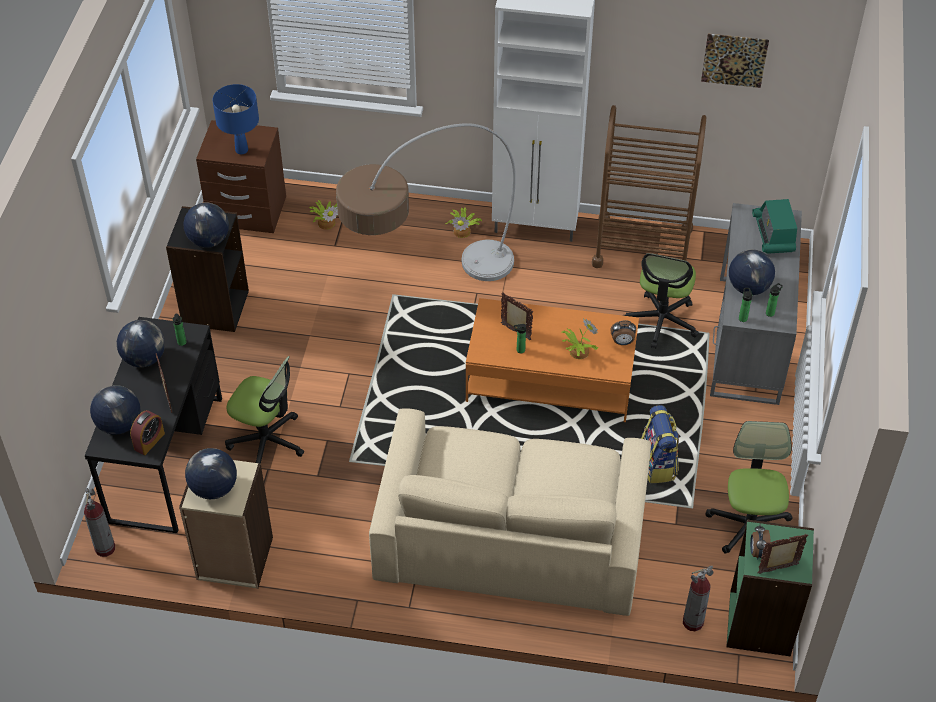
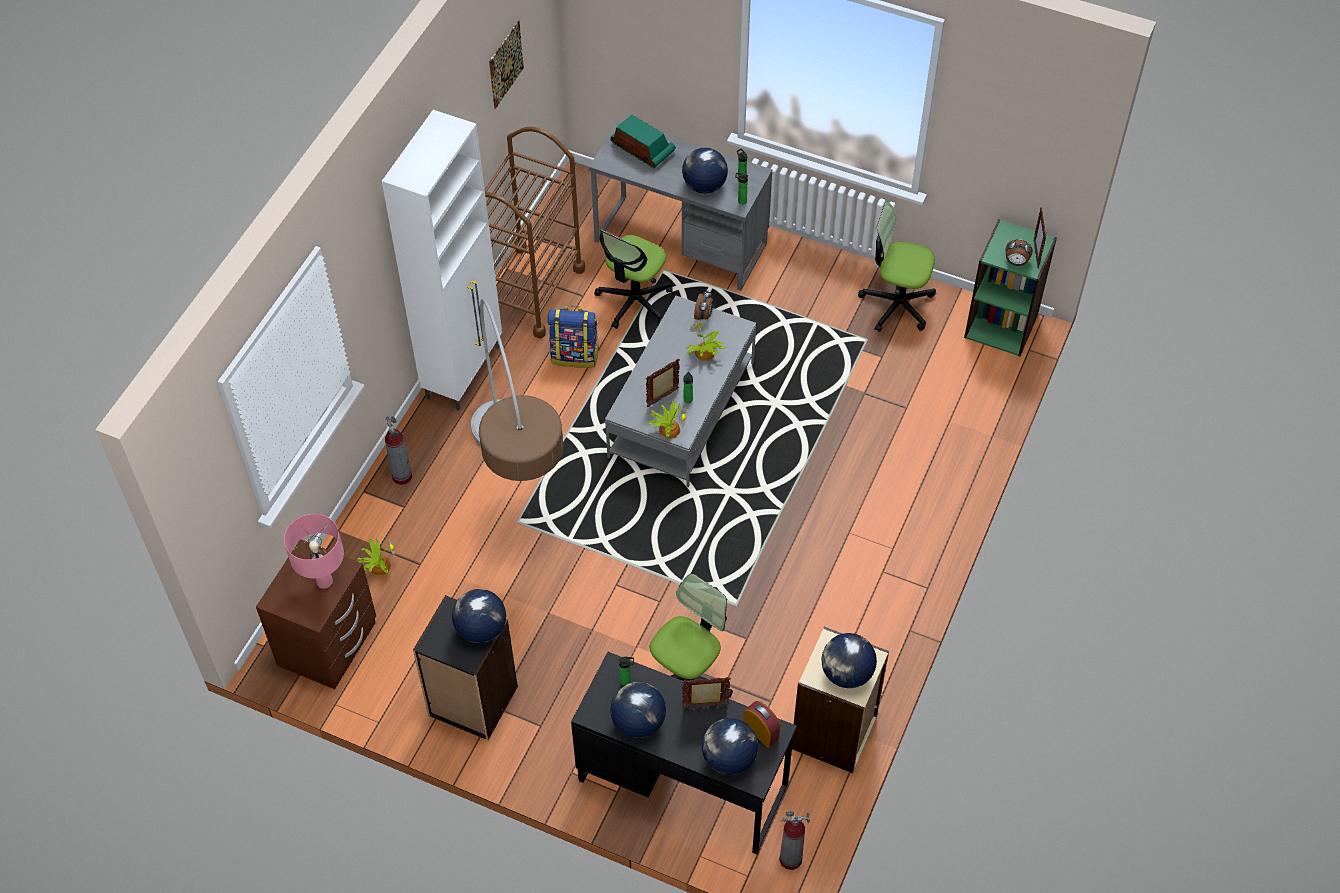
camera: 75 degrees left, 5 degrees up
blue table lamp [213,84,259,154] -> pink table lamp [284,514,344,589]
beige sofa [369,408,651,616] -> none
potted plant [445,207,482,238] -> potted plant moved to [648,401,688,438]
orange coffee table [466,298,639,422] -> grey coffee table [605,295,756,487]
office chair [622,253,699,349] -> office chair turned 90 degrees clockwise [594,230,673,329]
backpack [641,405,679,483] -> backpack moved to [547,306,599,368]
fire extinguisher [683,565,714,631] -> fire extinguisher moved to [385,416,412,485]
radio [752,199,797,254] -> radio turned 150 degrees counterclockwise [610,115,676,168]

